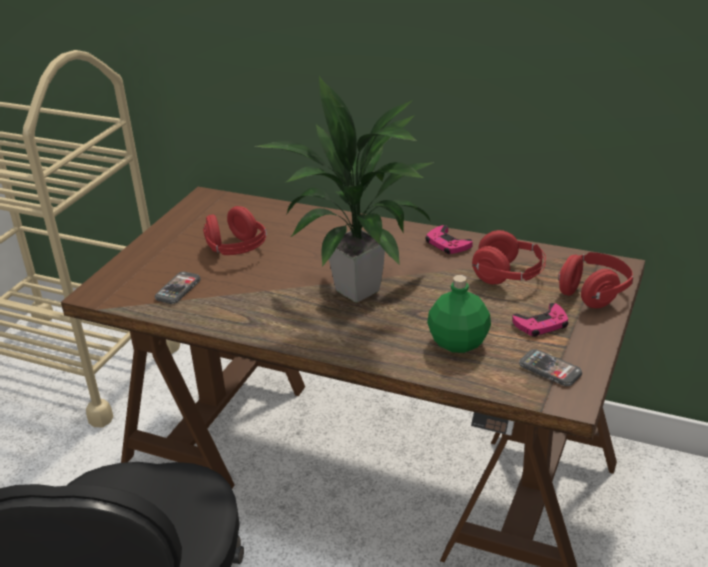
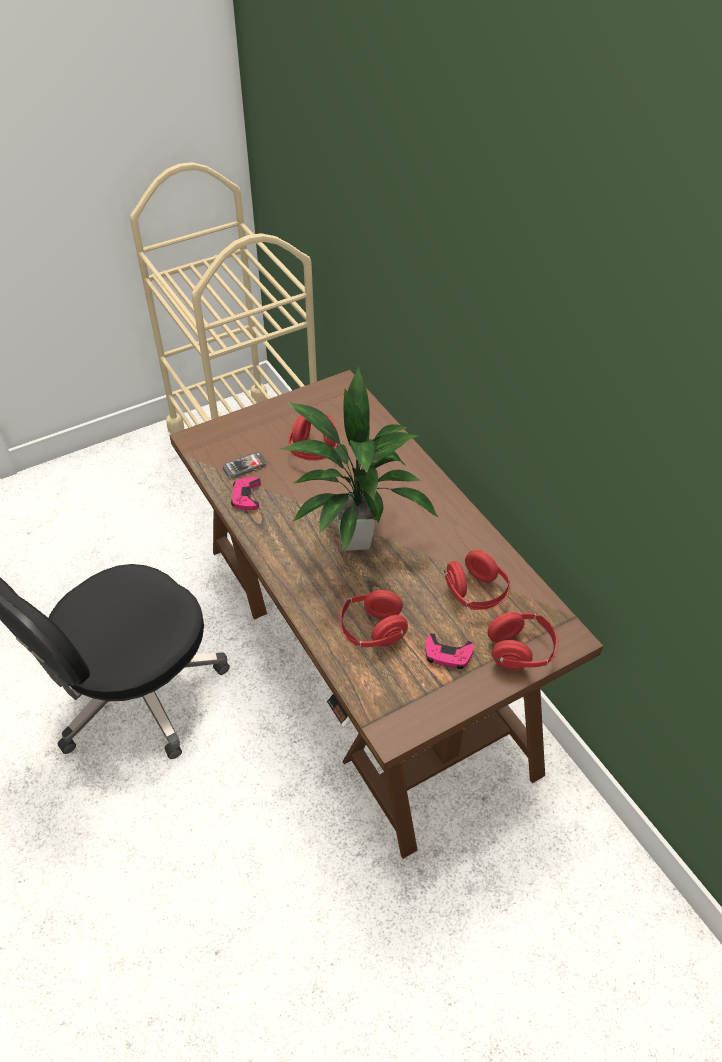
camera: 35 degrees right, 15 degrees up
pink game controller [425,225,473,254] -> pink game controller moved to [231,477,261,510]
green bottle [427,275,491,353] -> red headphones [338,590,408,647]
phone [519,349,582,386] -> none

